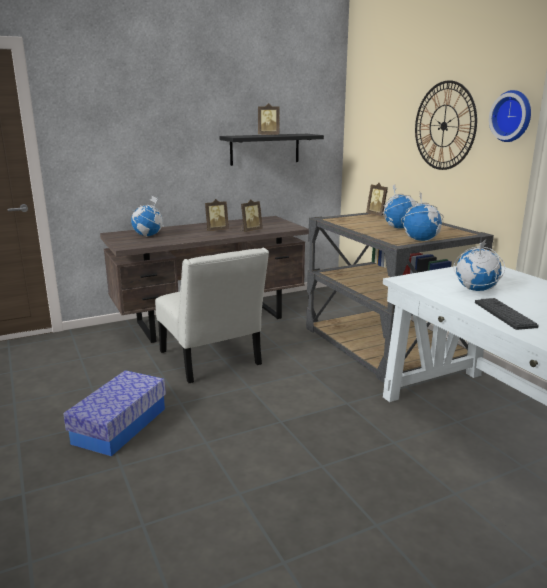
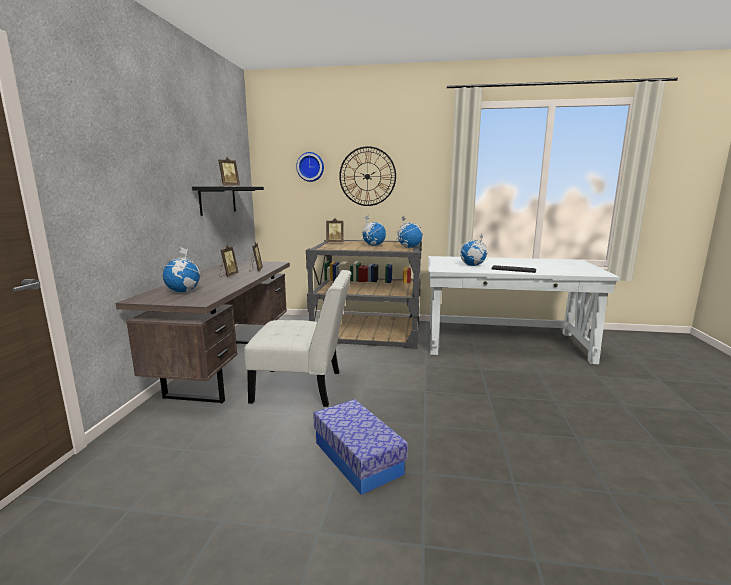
camera: 55 degrees left, 5 degrees down
wall clock [489,90,531,142] -> wall clock moved to [296,152,324,182]

